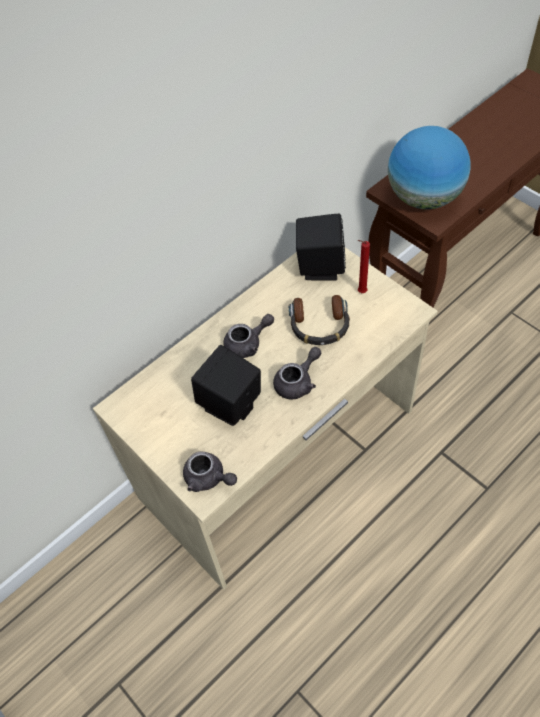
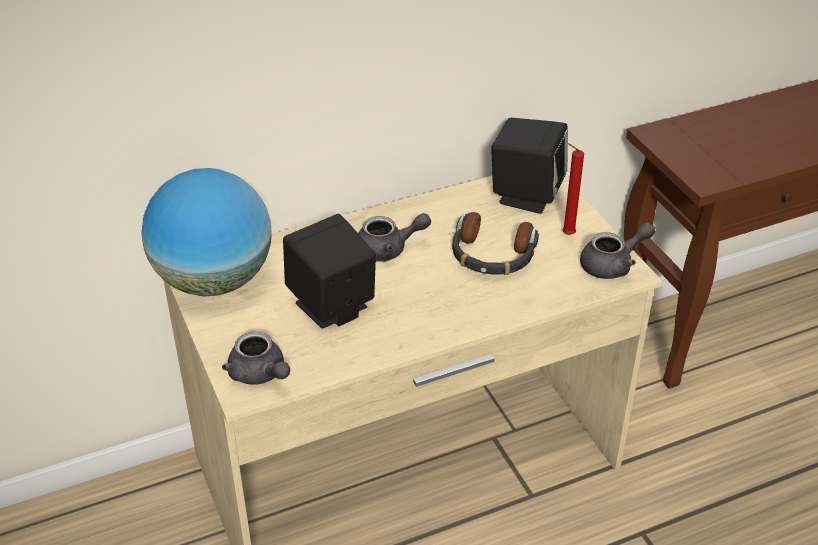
camera: 15 degrees right, 15 degrees down
grey teapot [273,347,321,399] -> grey teapot moved to [580,222,655,279]
globe [388,126,471,210] -> globe moved to [141,168,272,297]

